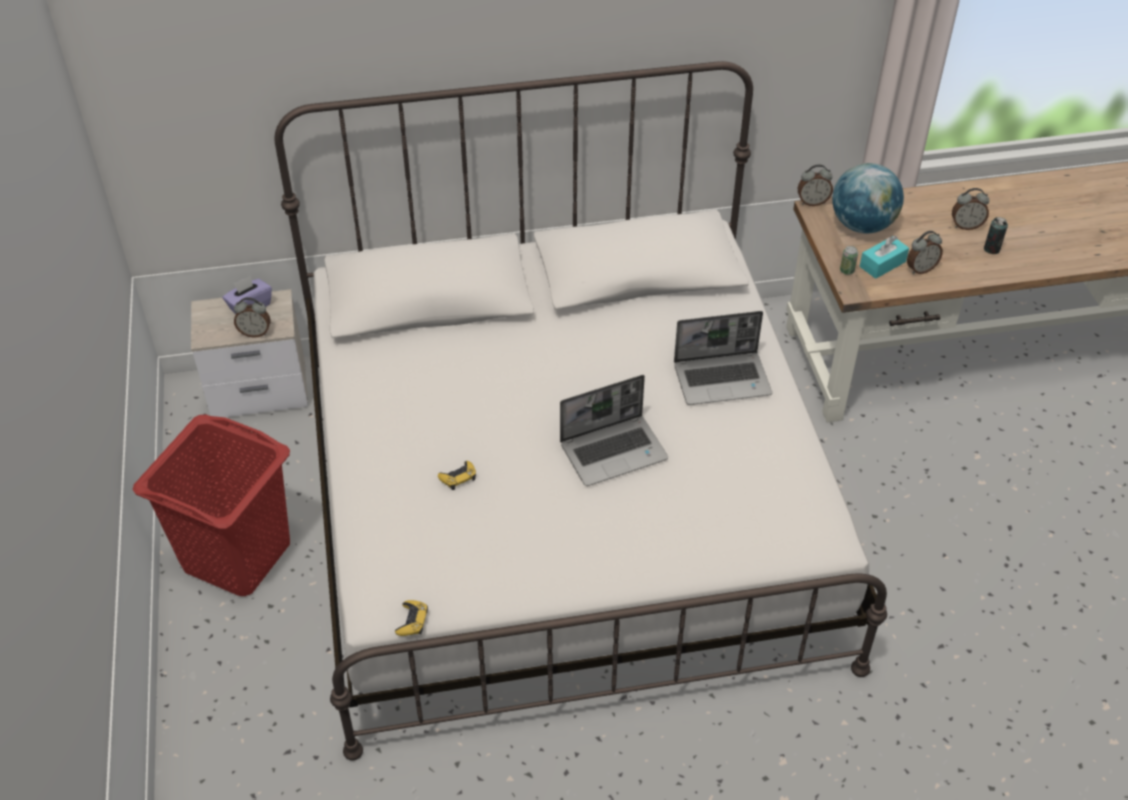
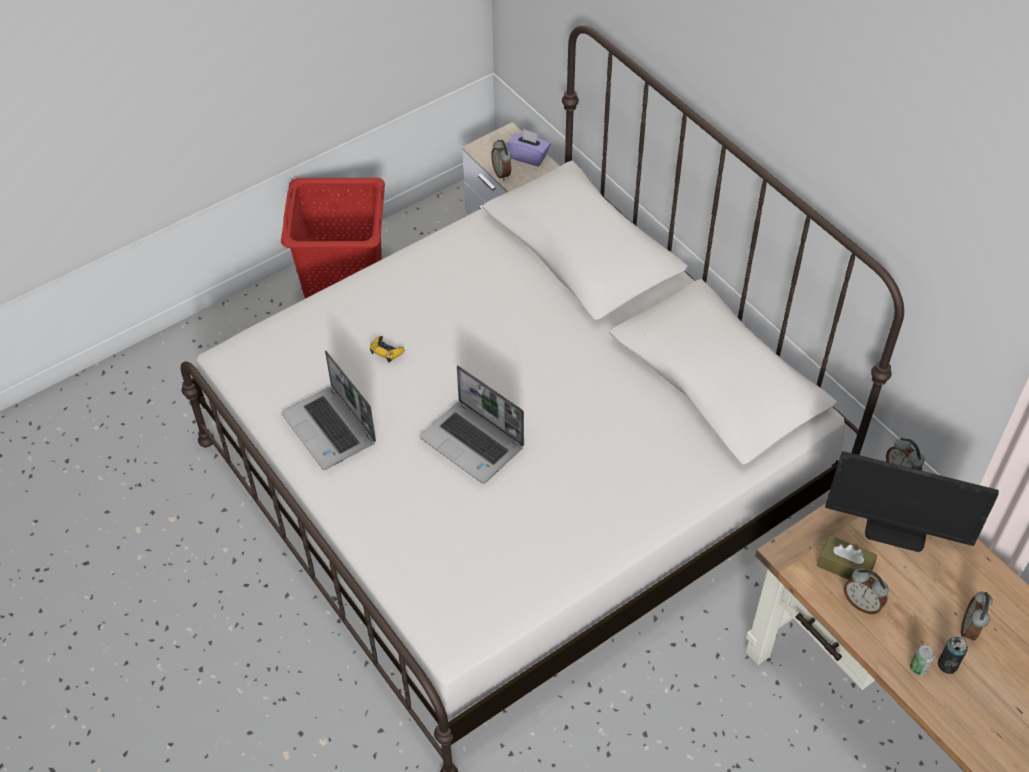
camera: 65 degrees right, 5 degrees up
yellow game controller [395,600,428,636] -> none
laptop [674,311,772,405] -> laptop moved to [281,351,376,470]
globe [832,163,904,234] -> monitor [825,451,999,552]
can [840,246,858,275] -> can moved to [910,645,934,675]
turquoise tissue box [860,236,909,279] -> brown tissue box [817,535,877,580]
alarm clock [952,188,989,230] -> alarm clock turned 45 degrees clockwise [961,592,993,640]

